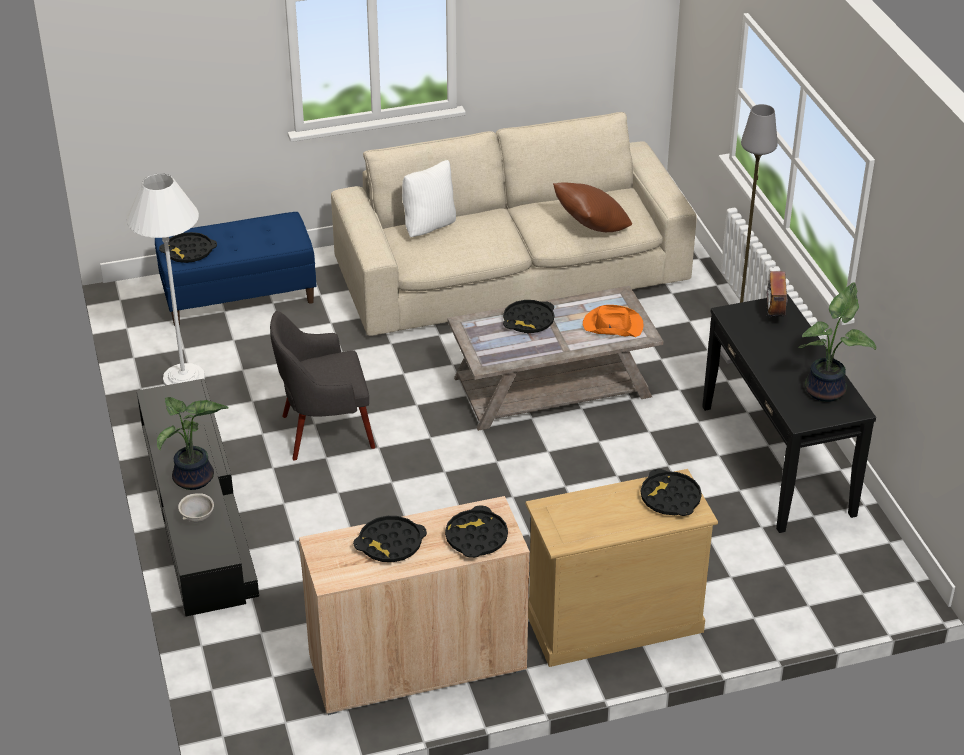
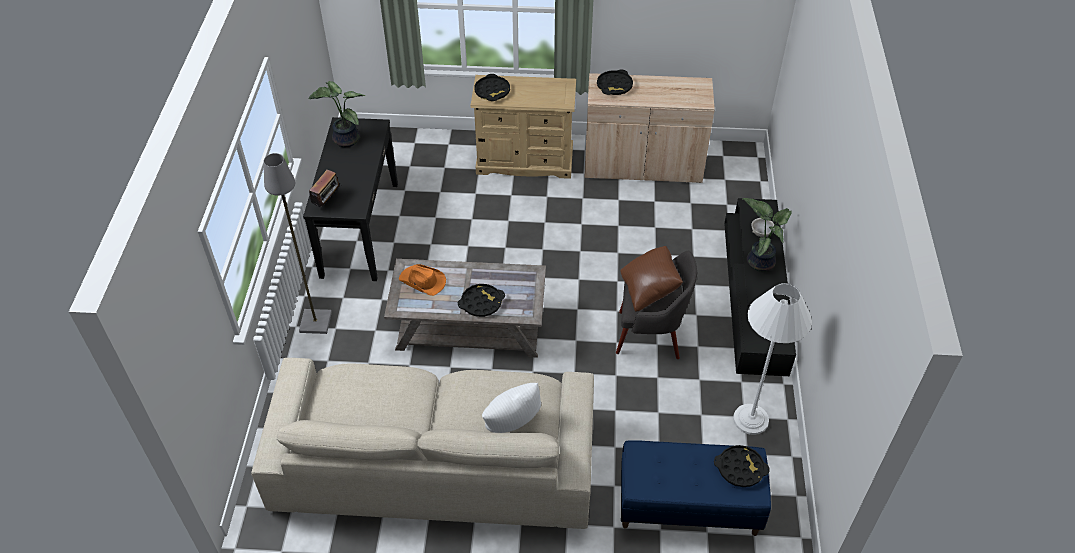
camera: 160 degrees left, 10 degrees up
black tray [353,516,427,562] -> none
brown pillow [553,183,632,232] -> brown pillow moved to [620,246,683,312]

